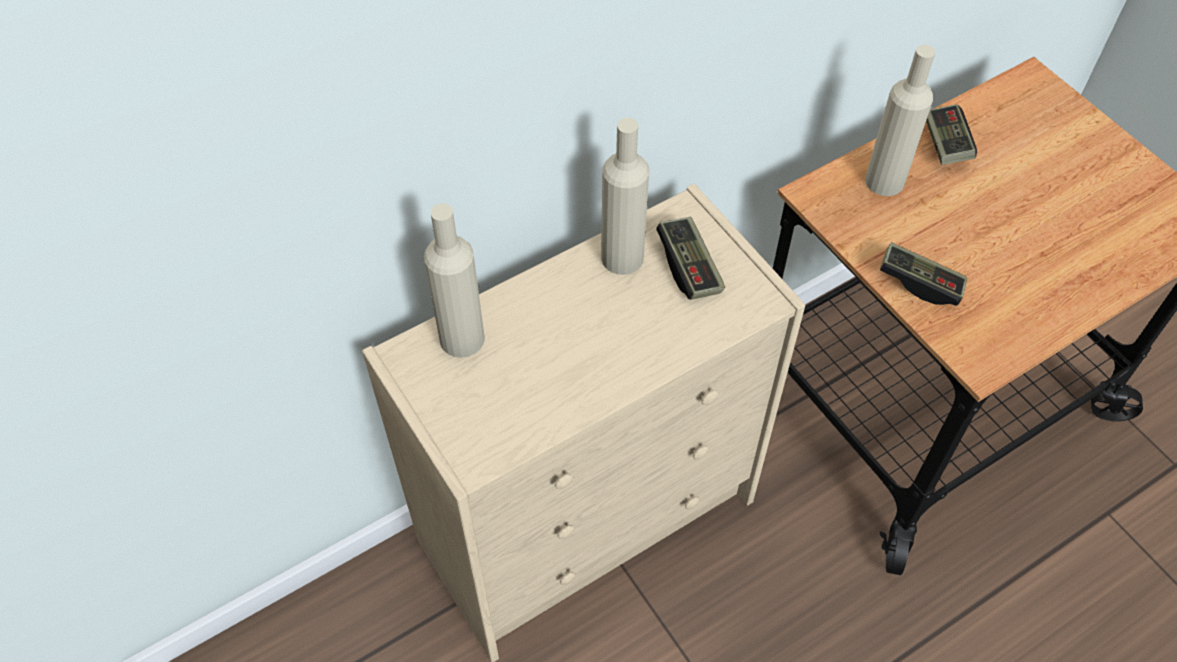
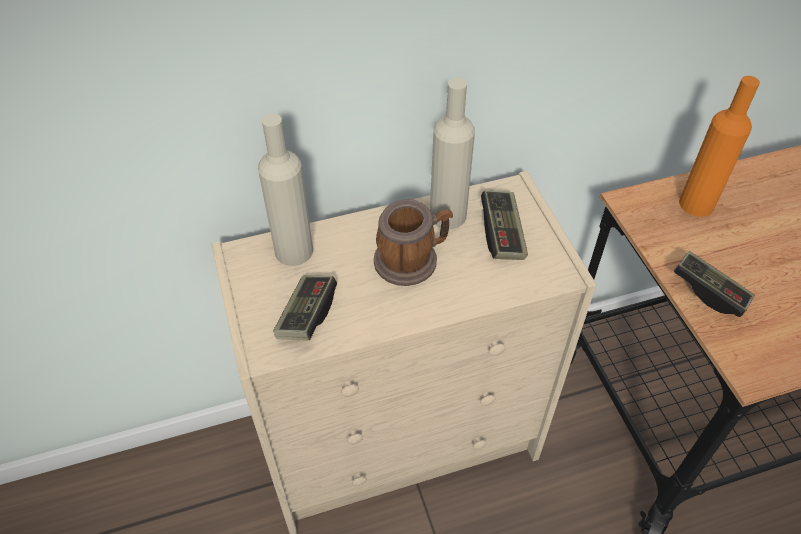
camera: 15 degrees right, 5 degrees down
beige bottle [865,45,935,196] -> orange bottle [679,76,760,217]
game controller [926,104,977,165] -> game controller moved to [273,276,337,341]
none -> mug [374,199,453,286]

